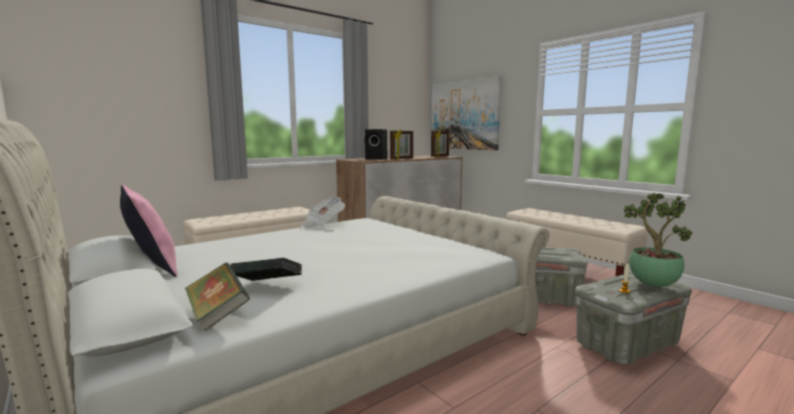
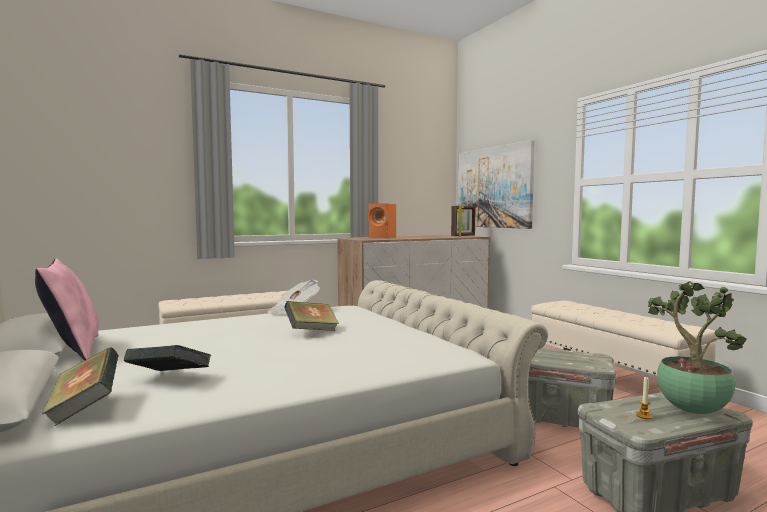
camera: 10 degrees right, 5 degrees down
black speaker [365,129,387,160] -> orange speaker [368,204,396,239]
picture frame [390,130,413,160] -> none
none -> book [284,301,339,331]

